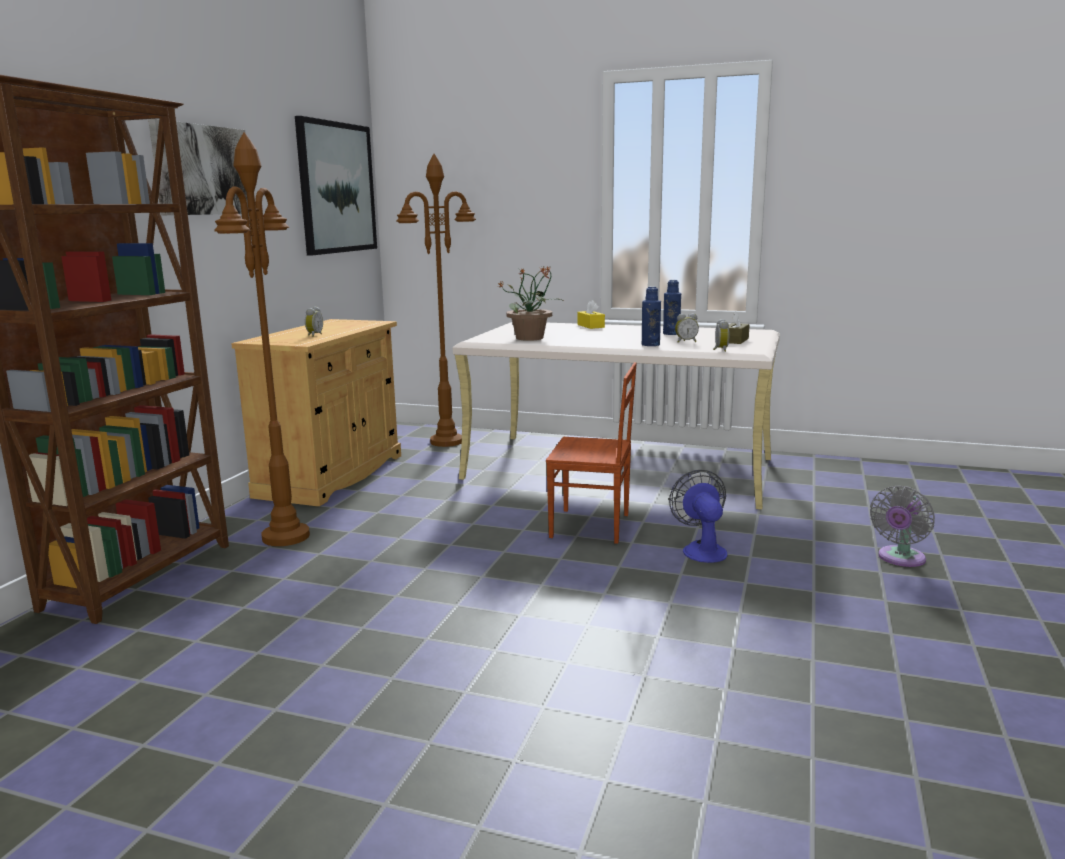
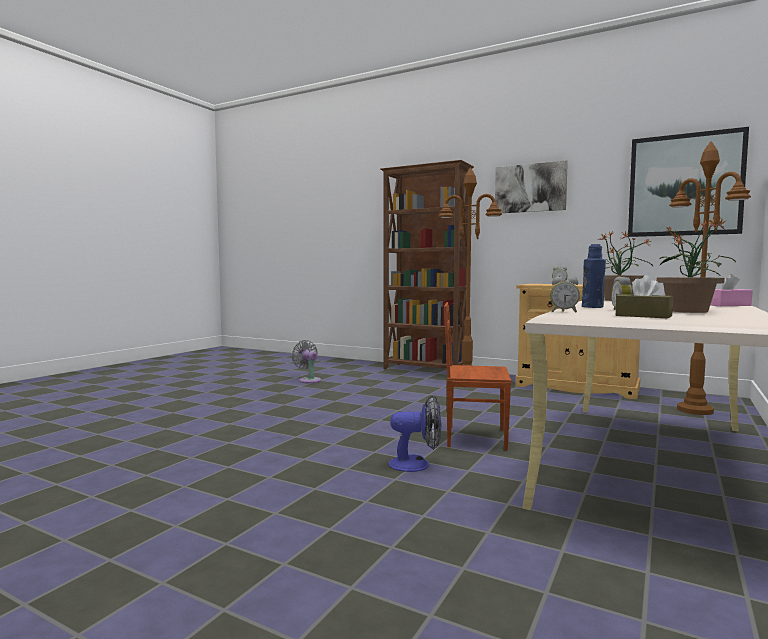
camera: 100 degrees right, 10 degrees down
brown chair [546,362,637,544] -> brown chair turned 75 degrees clockwise [444,302,512,450]
yellow tissue box [577,300,605,329] -> pink tissue box [710,274,753,306]
blue bottle [663,280,681,335] -> potted plant [657,219,736,313]
grey fan [870,486,935,567] -> grey fan moved to [292,340,321,383]

